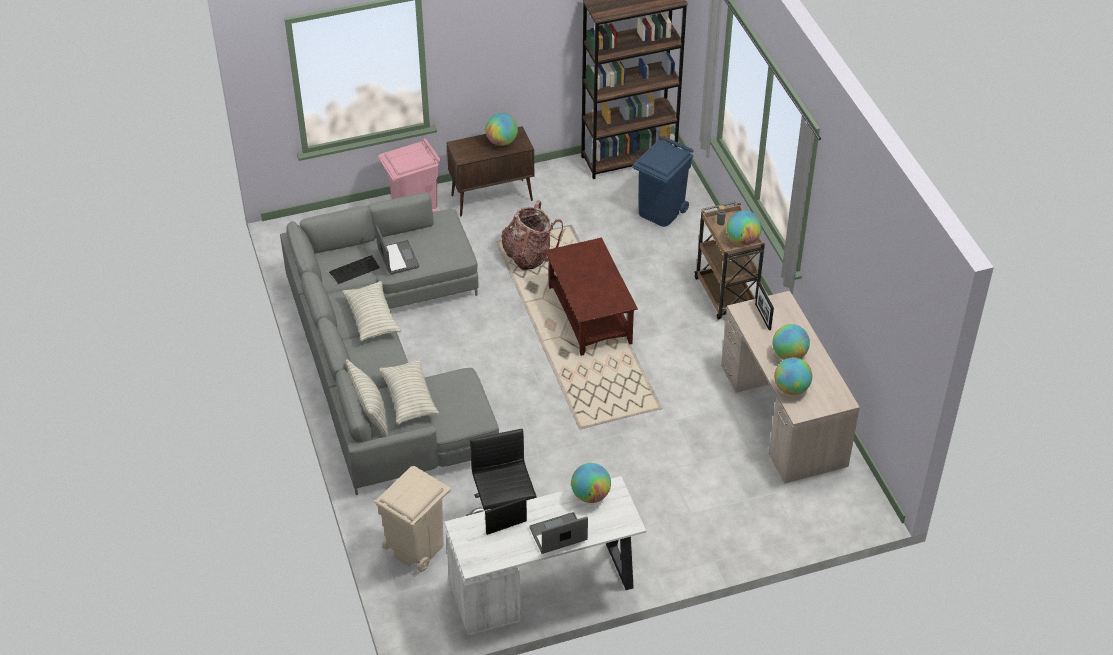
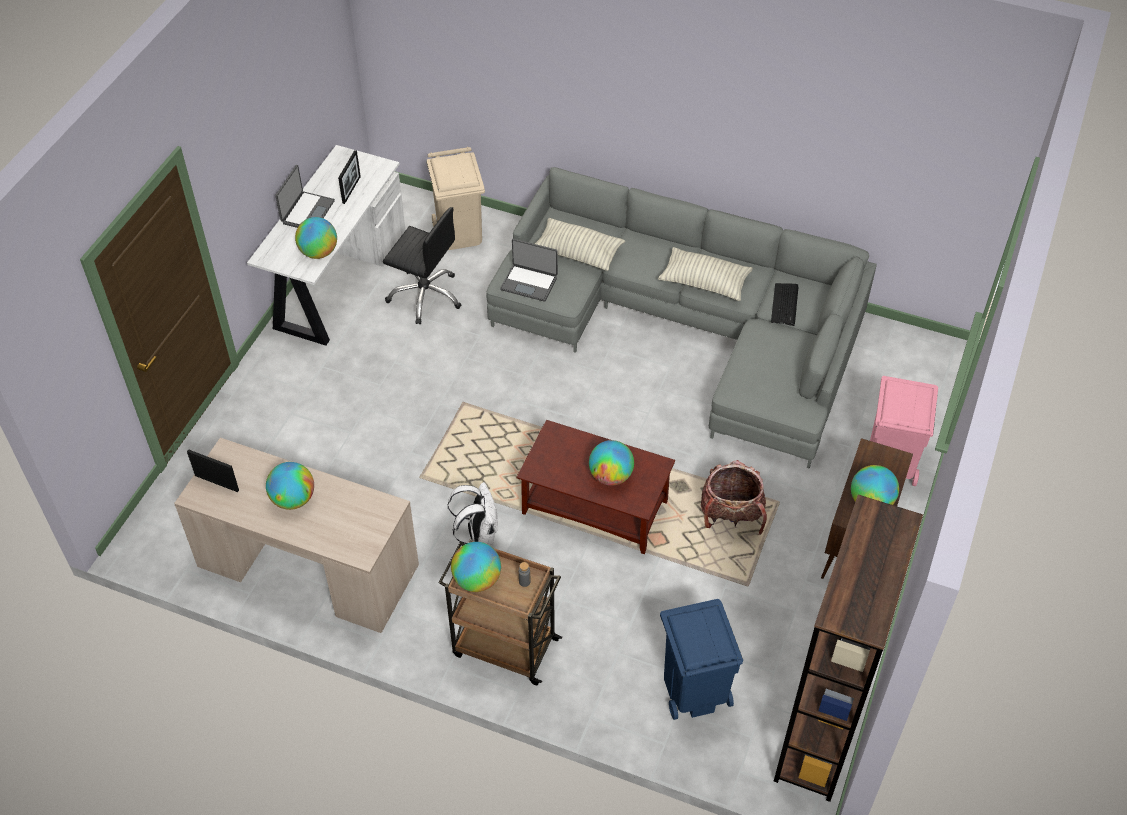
camera: 130 degrees right, 5 degrees up
pillow [346,359,388,436] -> none
laptop [376,225,419,275] -> laptop moved to [500,239,558,302]
picture frame [755,282,774,330] -> picture frame moved to [187,449,239,492]
globe [774,357,812,395] -> globe moved to [589,440,634,486]
none -> white backpack [448,482,498,545]

